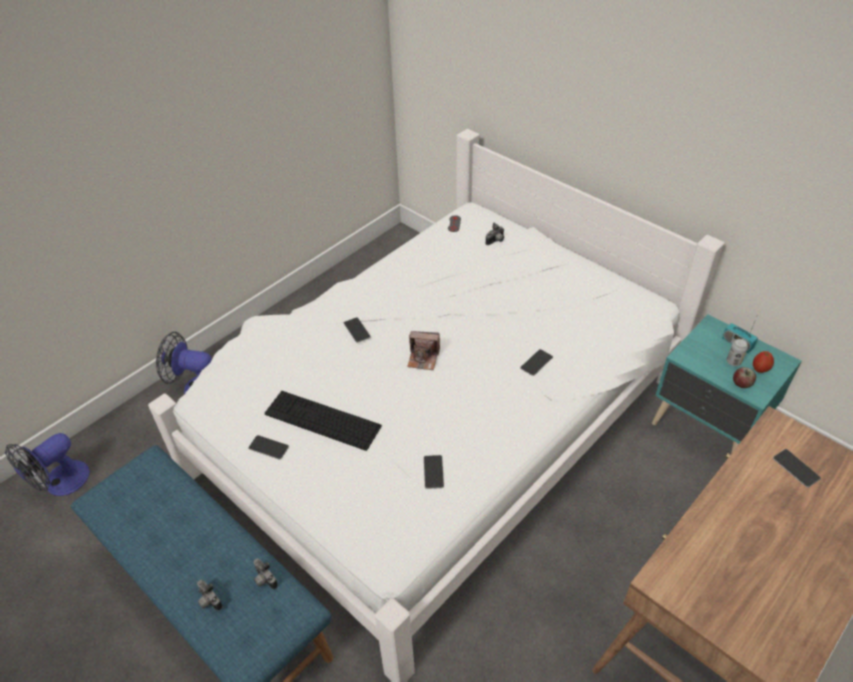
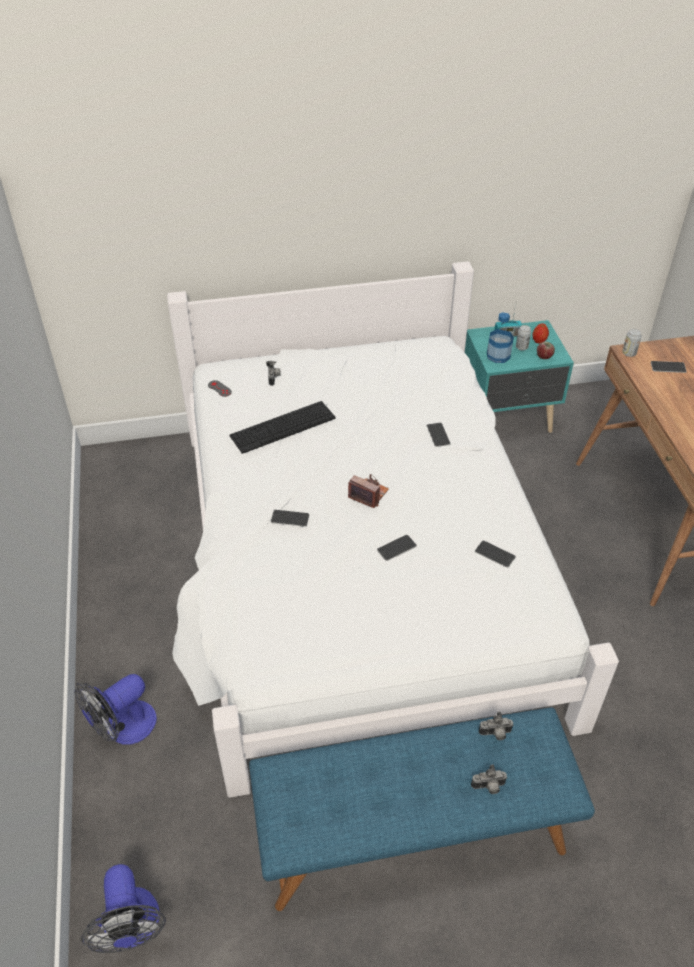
camera: 55 degrees left, 0 degrees up
phone [248,435,289,460] -> phone moved to [377,535,417,561]
keyboard [265,391,382,451] -> keyboard moved to [229,401,336,454]
camera [407,331,440,370] -> camera turned 105 degrees counterclockwise [348,474,389,508]
none -> bottle [487,312,514,363]
none -> can [622,329,642,357]

